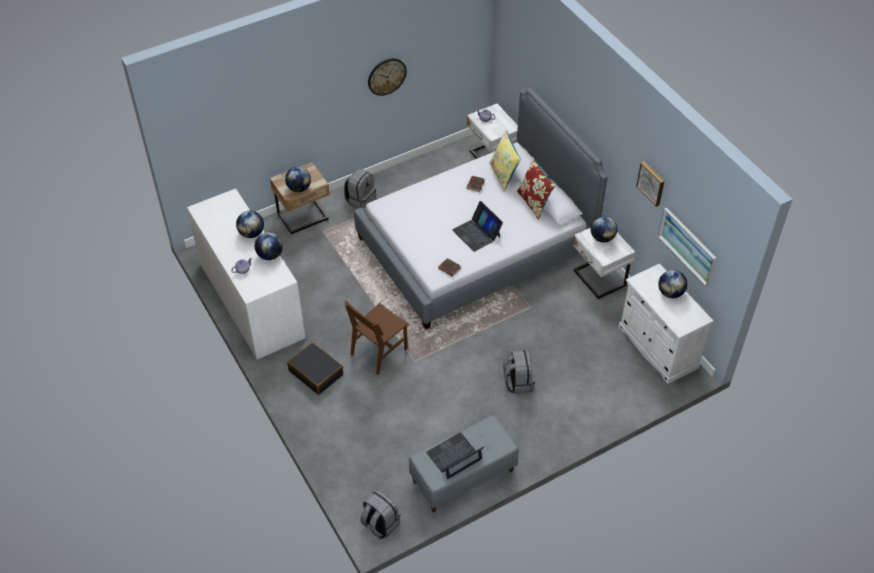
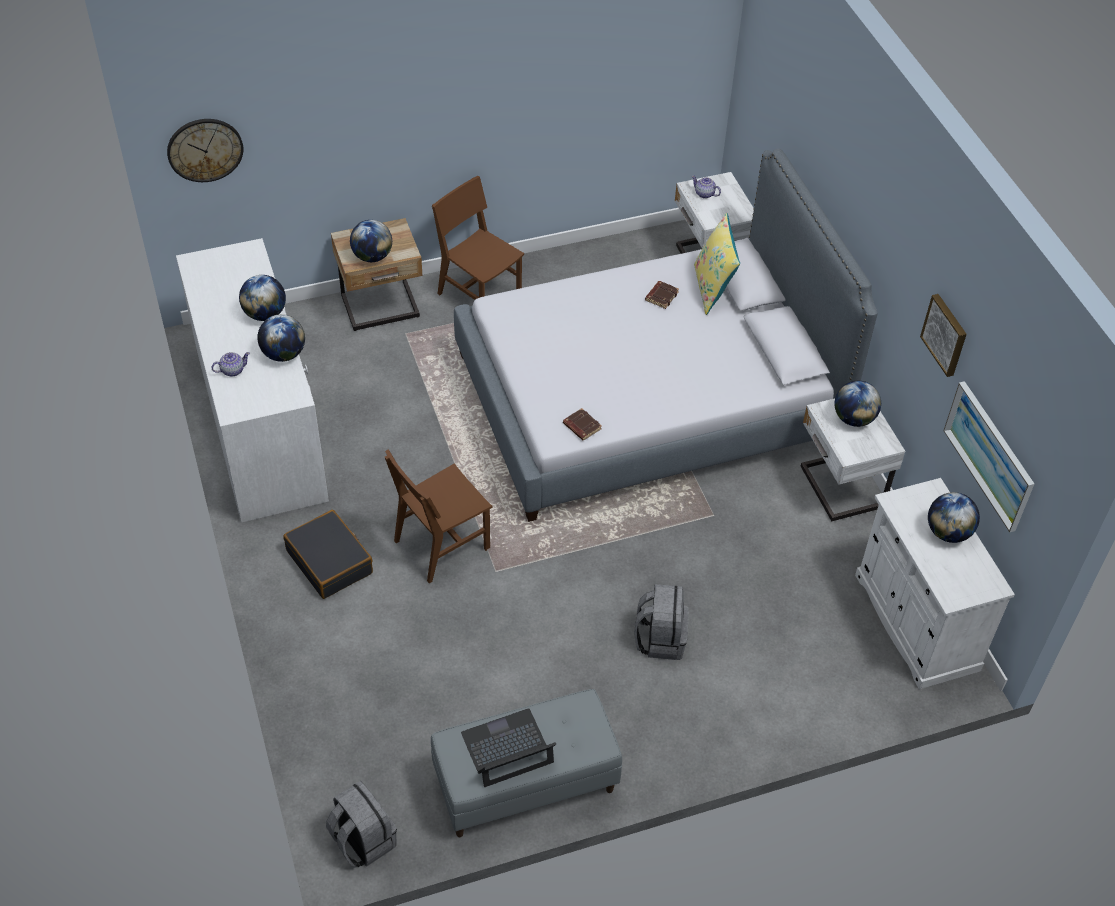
camera: 10 degrees right, 0 degrees up
grey backpack [344,169,376,209] -> brown chair [432,176,524,300]
wall clock [368,58,407,96] -> wall clock moved to [167,119,243,182]
laptop [452,201,503,252] -> none
red pillow [517,158,556,220] -> none

